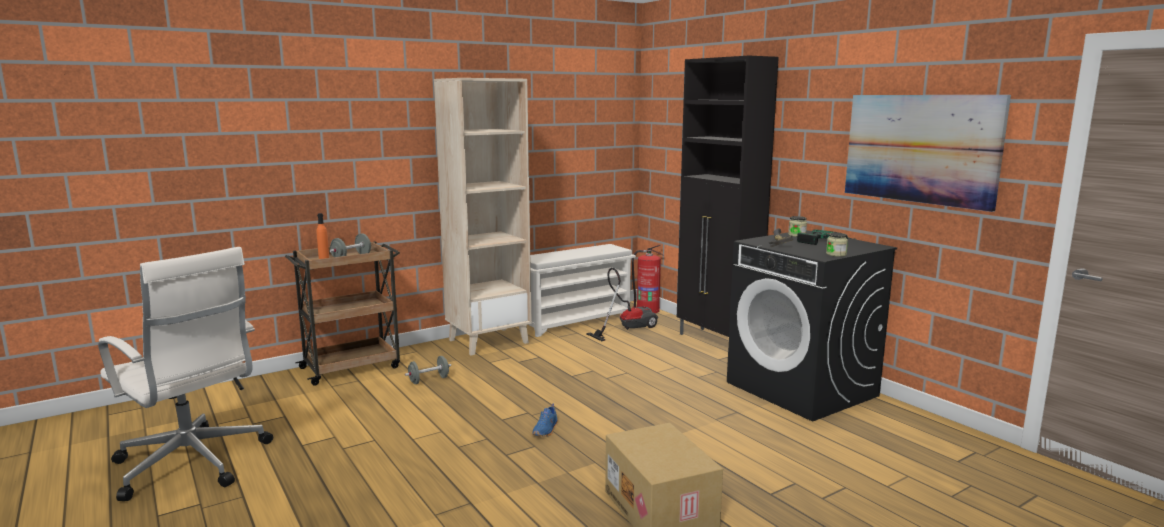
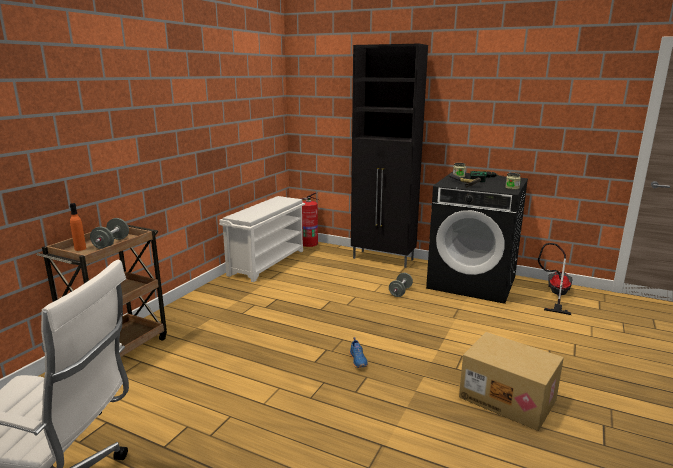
camera: 30 degrees left, 5 degrees up
grey dumbbell [405,356,451,384] -> grey dumbbell moved to [389,273,413,297]
beige bookcase [434,78,532,356] -> none
vacuum cleaner [586,268,658,341] -> vacuum cleaner moved to [538,243,572,315]
picture [845,95,1011,212] -> none

